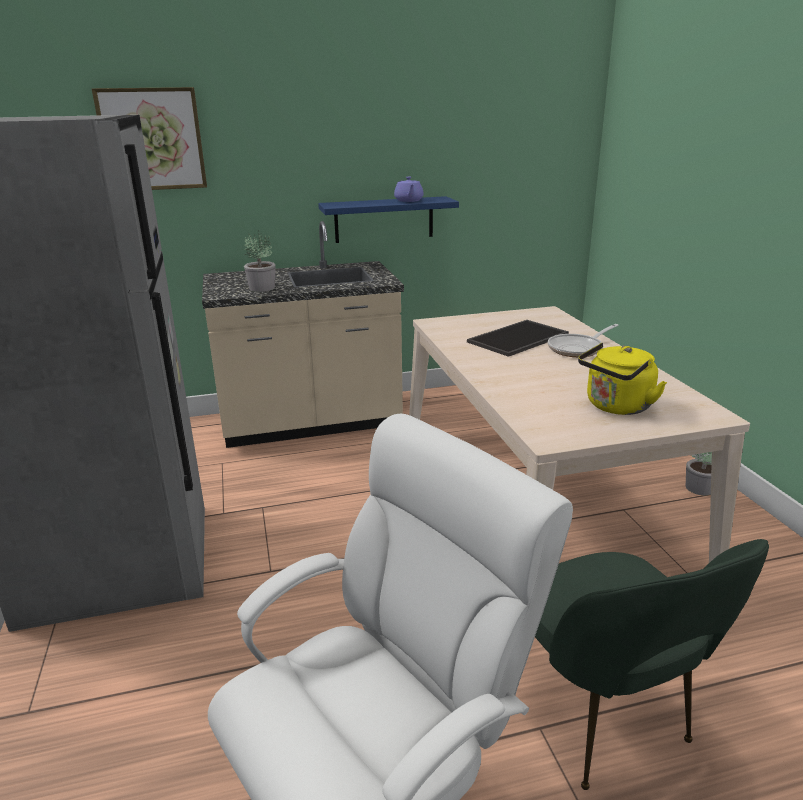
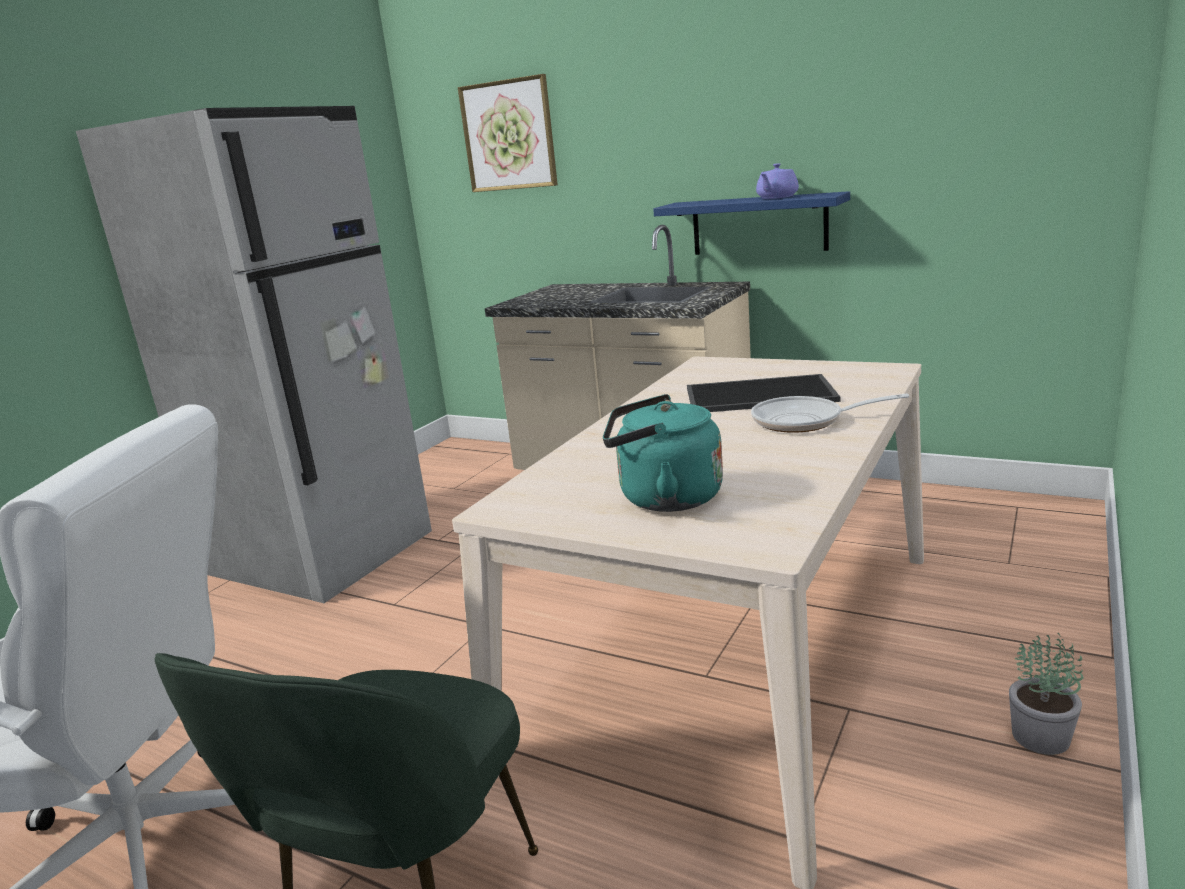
camera: 45 degrees right, 5 degrees down
potted plant [244,230,276,292] -> none
yellow kettle [578,343,667,415] -> turquoise kettle [603,394,723,512]

